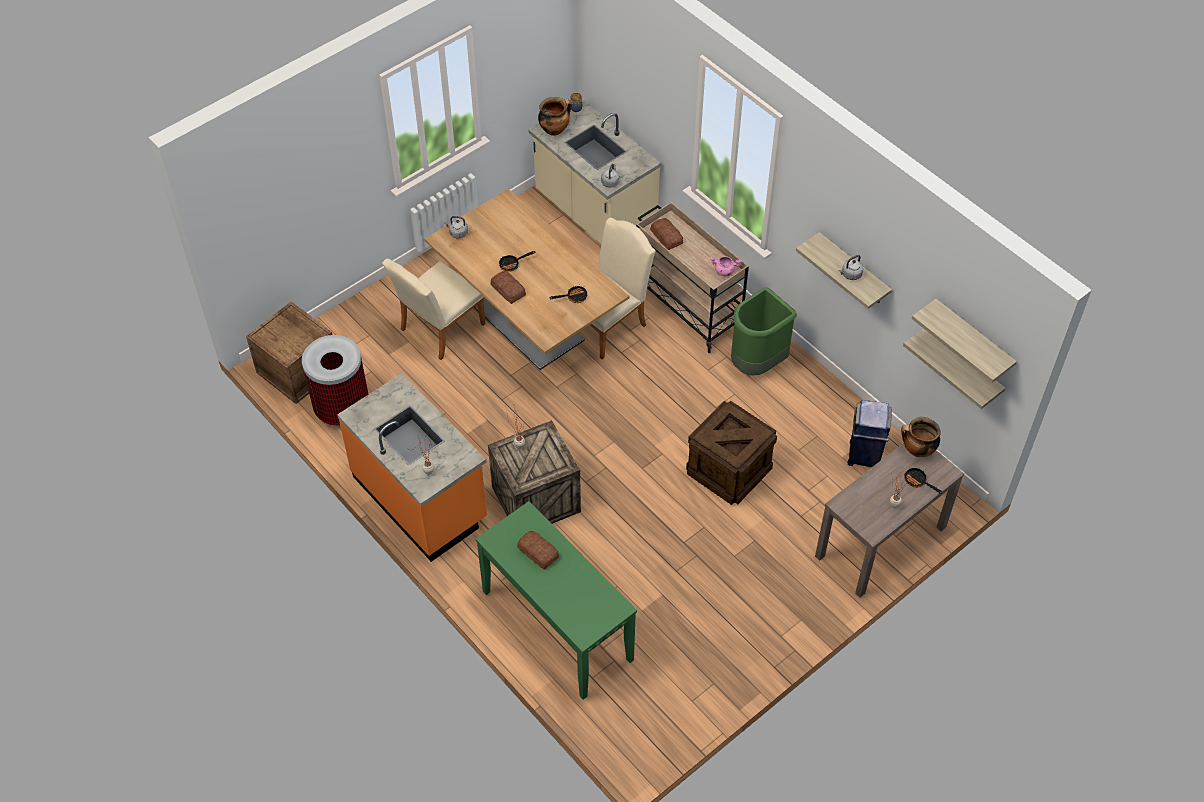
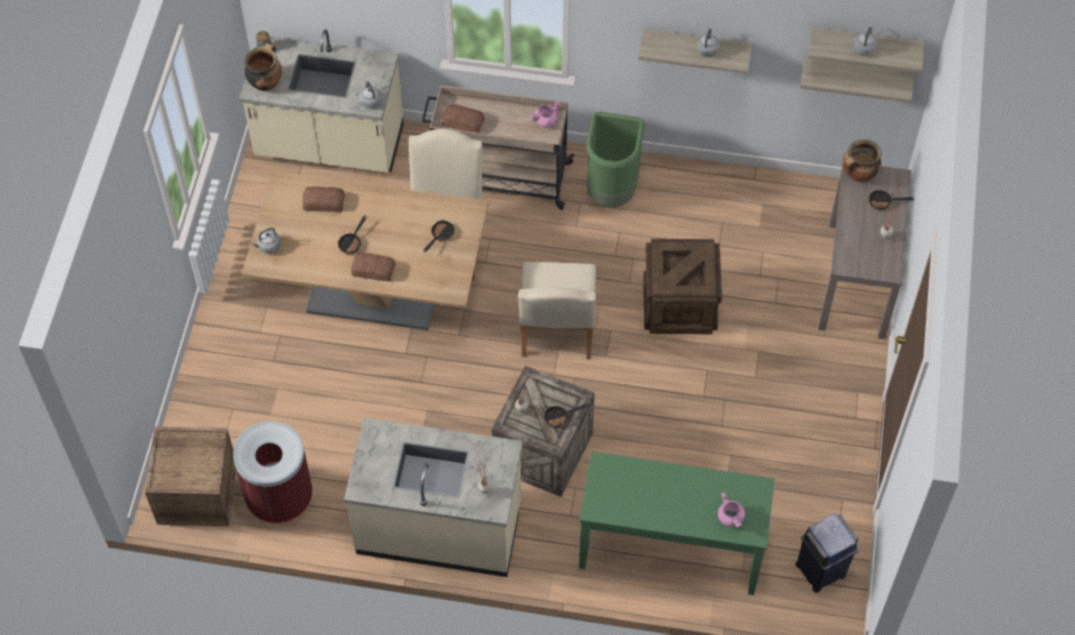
camera: 40 degrees left, 5 degrees up
orange counter [337,373,487,562] -> beige counter [344,418,523,577]
beige chair [382,258,485,360] -> beige chair moved to [518,262,596,359]
bread [517,531,559,570] -> bread moved to [302,186,345,212]
blue trash can [847,400,892,467] -> blue trash can moved to [795,513,859,593]
none -> frying pan [544,403,589,428]
none -> pink cooking pot [718,492,745,528]
none -> grey kettle [853,26,877,56]

